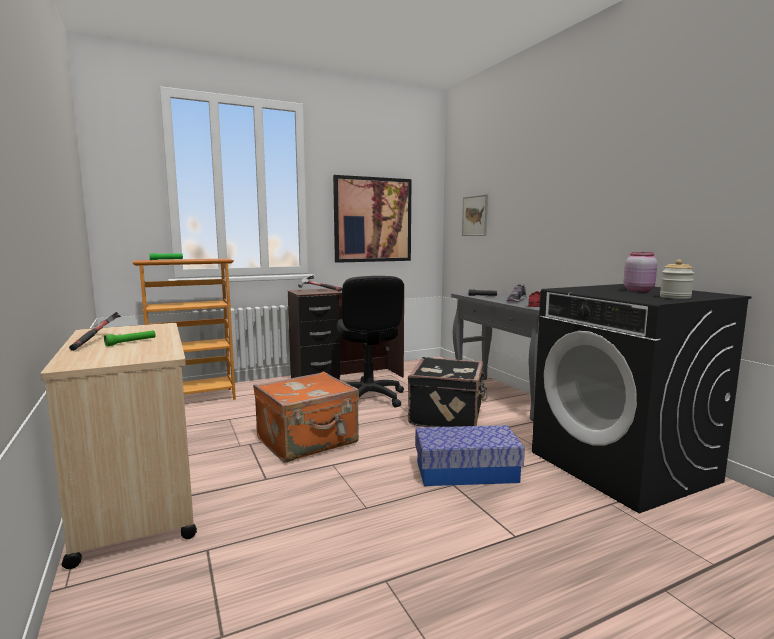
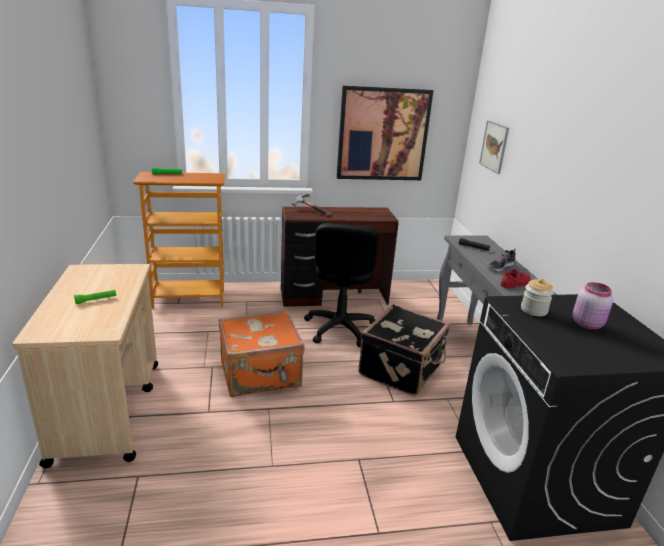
camera: 15 degrees right, 15 degrees up
hammer [69,312,121,351] -> none
storage box [415,425,525,486] -> none
jar [660,259,694,299] -> jar moved to [521,278,554,316]

